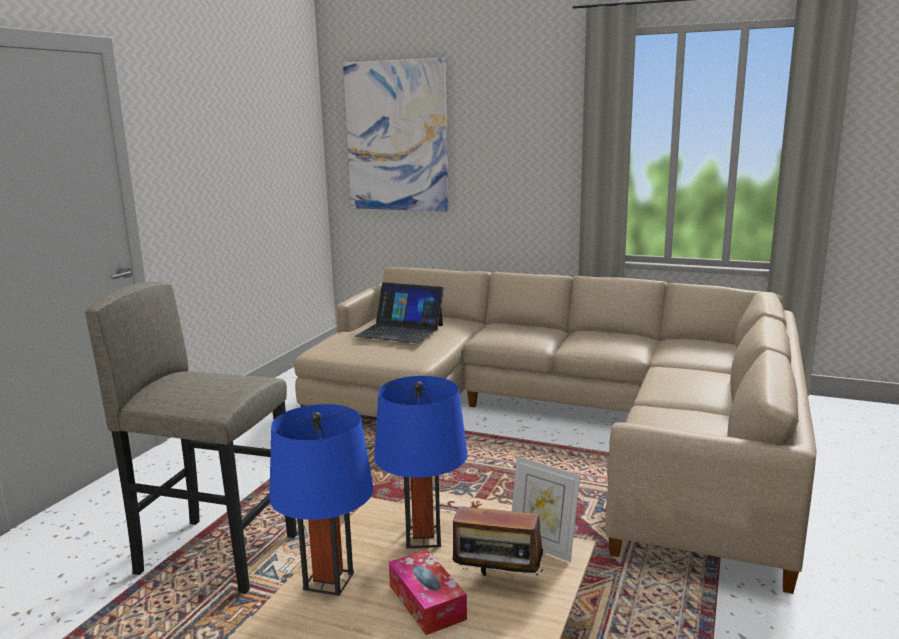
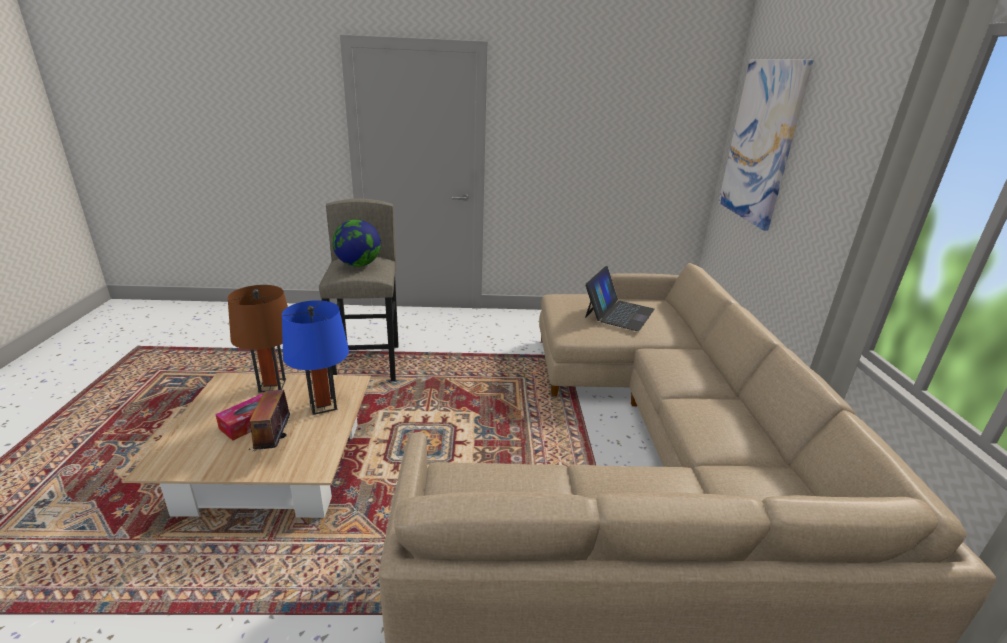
camera: 65 degrees right, 10 degrees up
blue table lamp [269,404,373,596] -> brown table lamp [227,285,288,393]
laptop [356,282,444,343] -> laptop turned 150 degrees counterclockwise [585,266,655,331]
picture frame [512,456,580,562] -> none
none -> globe [332,219,381,267]

